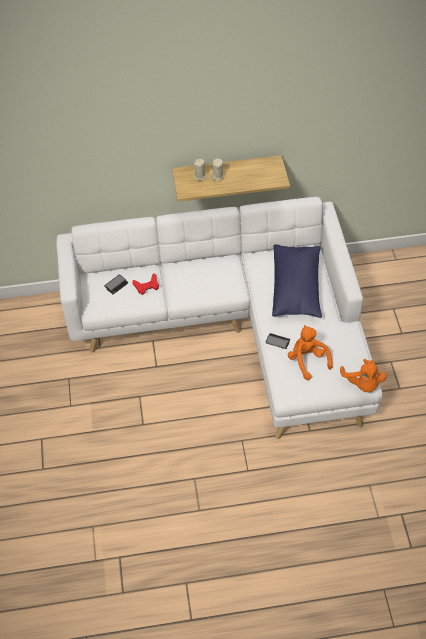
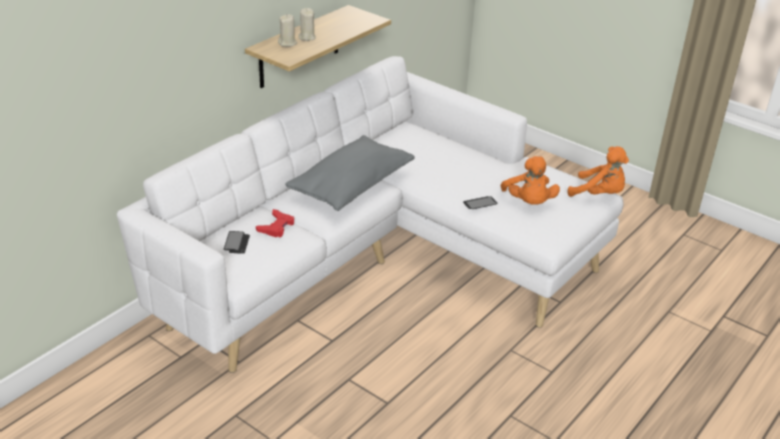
camera: 45 degrees left, 20 degrees down
blue pillow [272,244,322,318] -> none
orange plush toy [288,325,333,380] -> orange plush toy turned 120 degrees counterclockwise [501,156,560,205]
none -> grey pillow [285,135,415,211]

